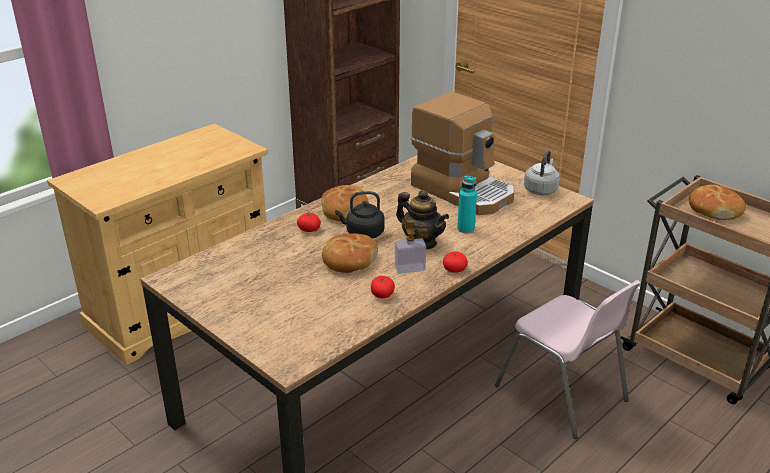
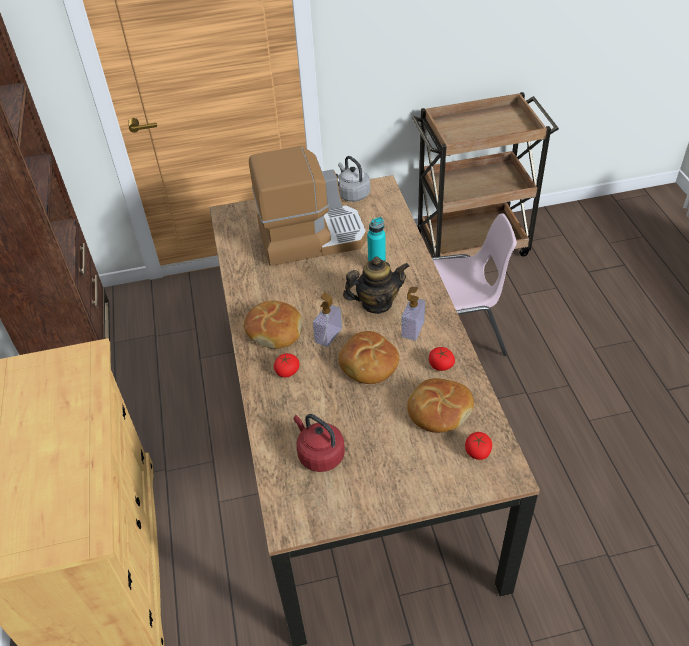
camera: 55 degrees left, 15 degrees up
black kettle [335,191,385,239] -> soap dispenser [313,292,342,347]
tomato [443,252,468,273] -> tomato moved to [465,432,492,460]
bread [689,185,746,220] -> bread moved to [407,378,474,433]
none -> red kettle [294,414,345,472]

